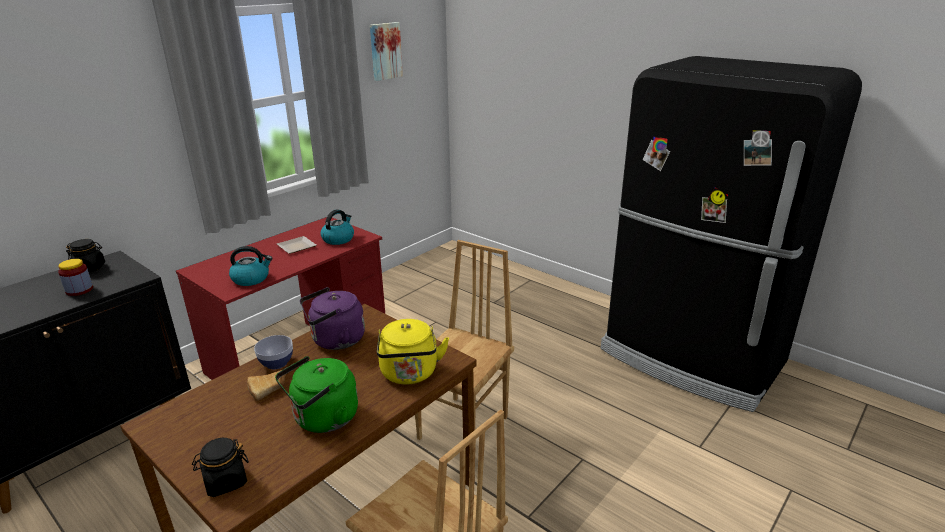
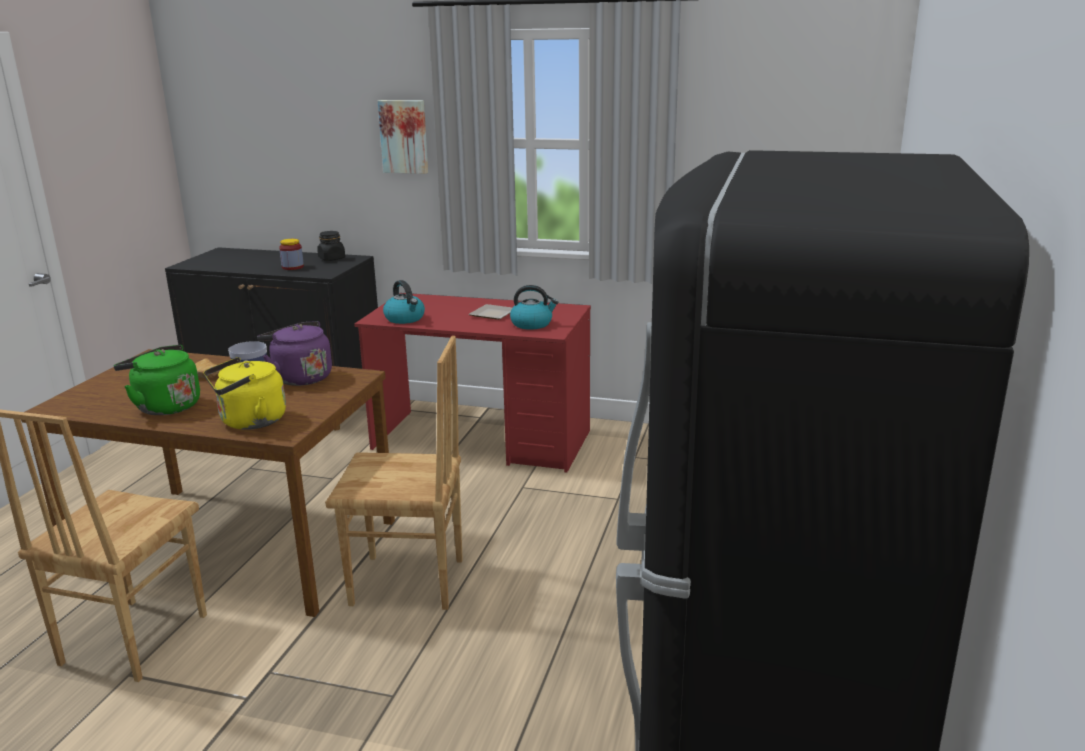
camera: 65 degrees right, 5 degrees down
black jar [192,438,249,497] -> none
picture [370,22,403,81] -> picture moved to [378,100,428,174]

